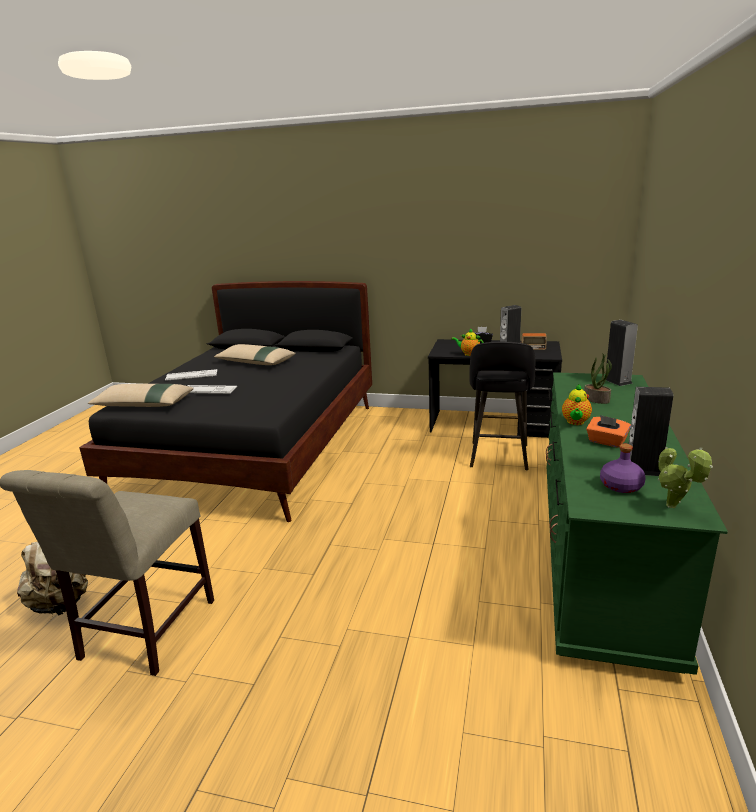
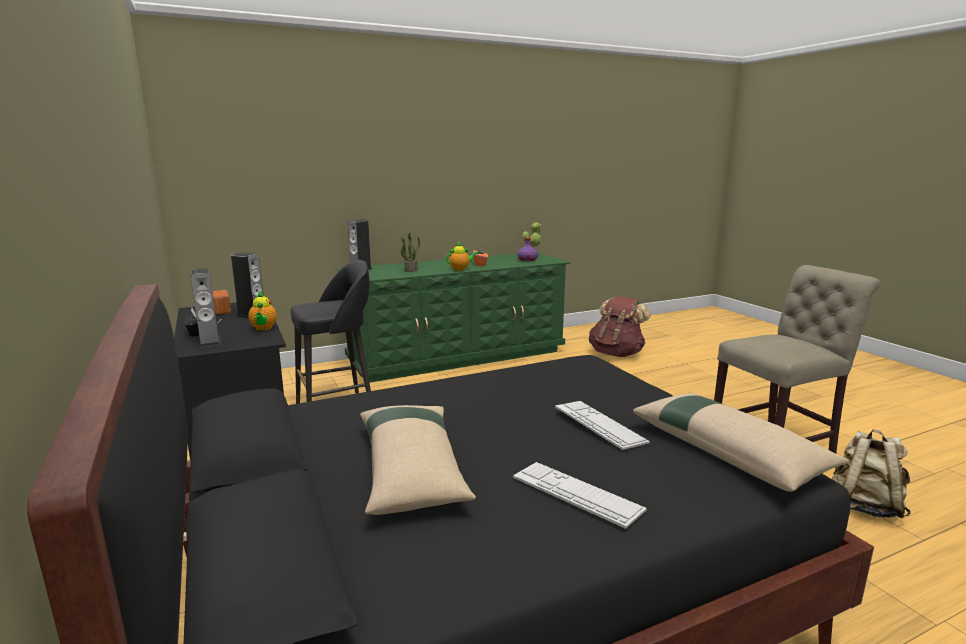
camera: 130 degrees left, 5 degrees down
speaker [629,387,673,476] -> speaker moved to [191,268,221,348]
none -> brown backpack [589,296,651,357]

